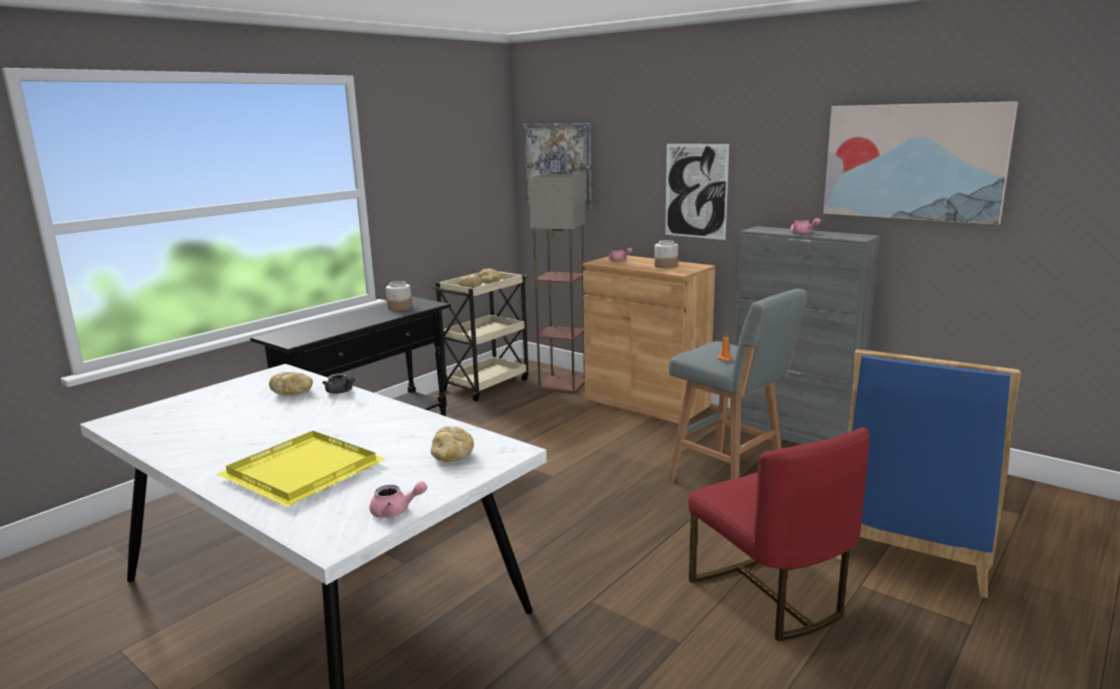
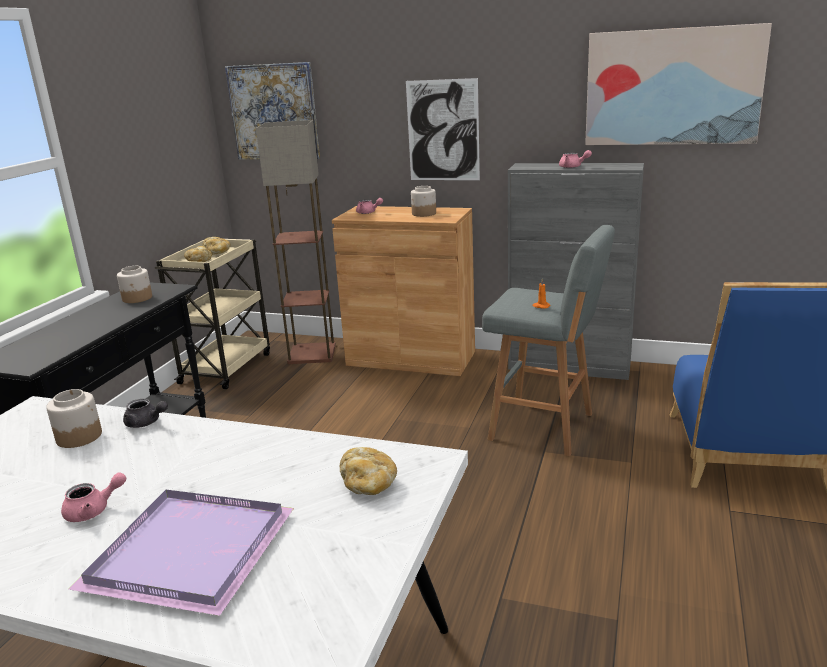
camera: 20 degrees left, 5 degrees up
yellow tray [217,431,385,507] -> purple tray [69,490,294,616]
bread [269,372,313,396] -> jar [46,389,102,448]
pink teapot [369,481,427,518] -> pink teapot moved to [61,473,126,522]
red chair [688,427,869,641] -> none

